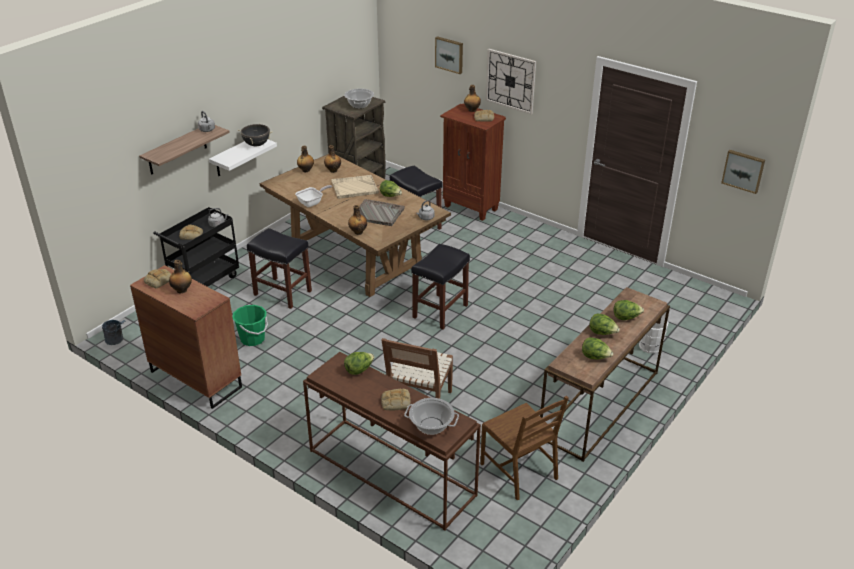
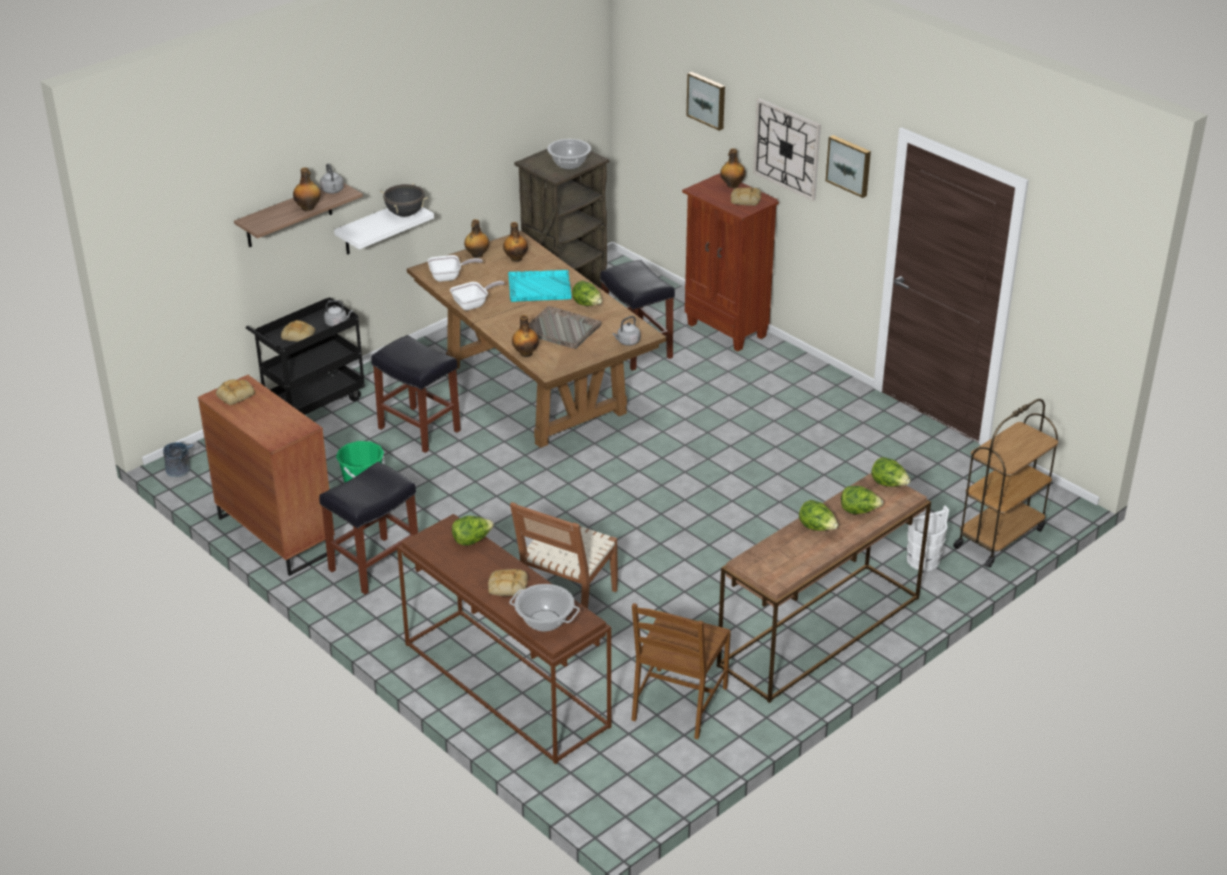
camera: 10 degrees right, 0 degrees up
bottle [169,260,192,293] -> bottle moved to [293,167,321,211]
beige tray [331,175,379,199] -> turquoise tray [508,270,572,302]
black stool [411,244,470,330] -> black stool moved to [319,462,418,594]
brown chair [480,396,569,501] -> brown chair turned 45 degrees clockwise [631,603,731,739]
lettuce [582,337,613,360] -> lettuce moved to [871,457,911,487]
picture [721,150,765,194] -> picture moved to [826,135,871,198]
none -> frying pan [428,255,483,282]
none -> brown cart [953,399,1059,568]

